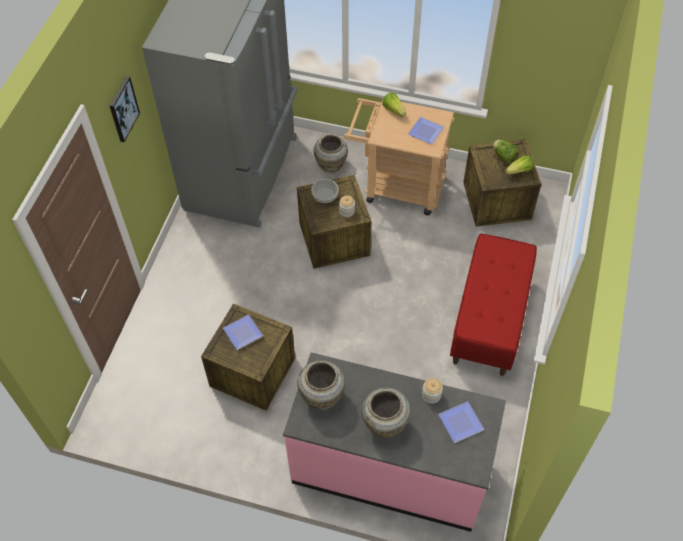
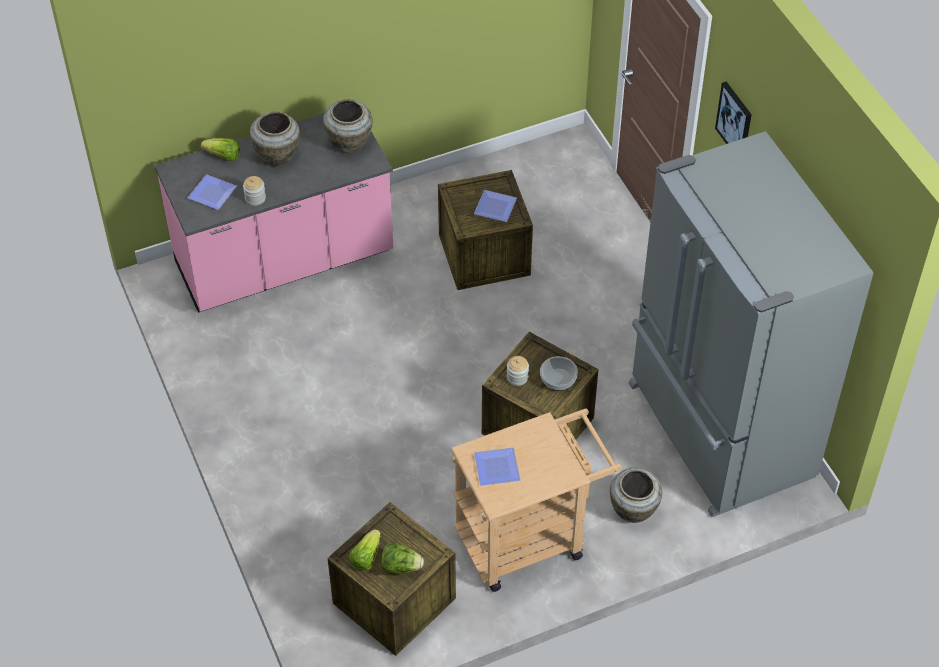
camera: 140 degrees right, 5 degrees down
lettuce [382,93,406,117] -> lettuce moved to [201,138,240,161]
red bench [450,234,537,376] -> none

